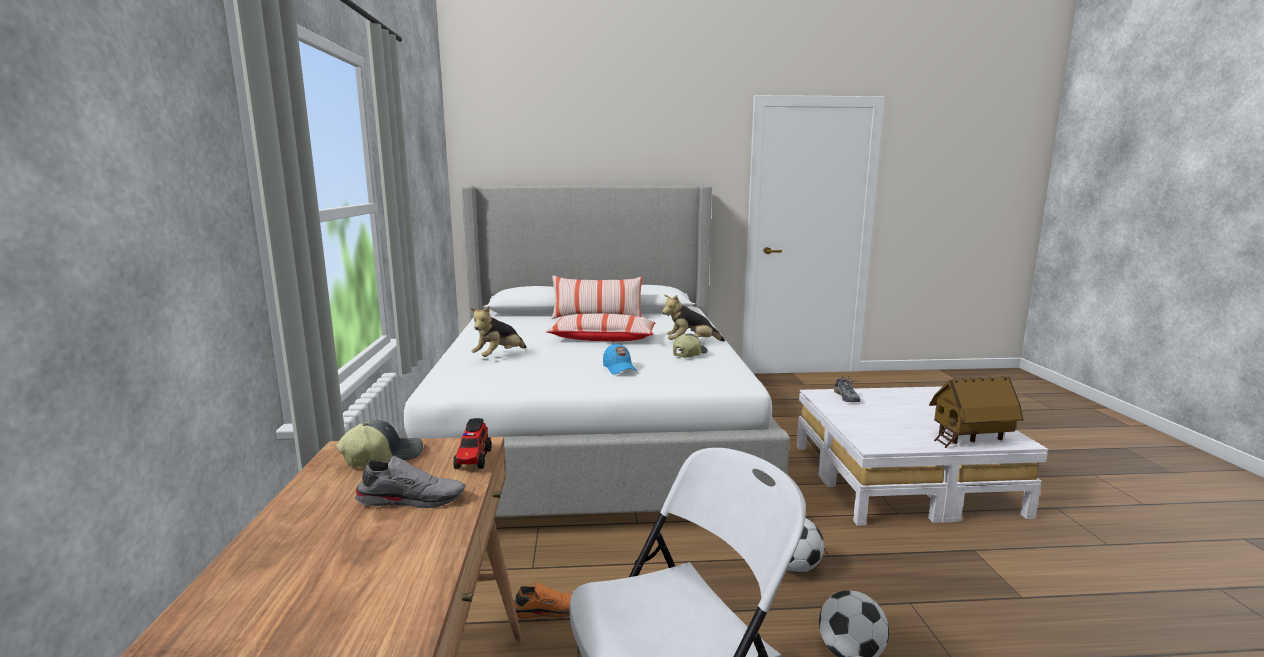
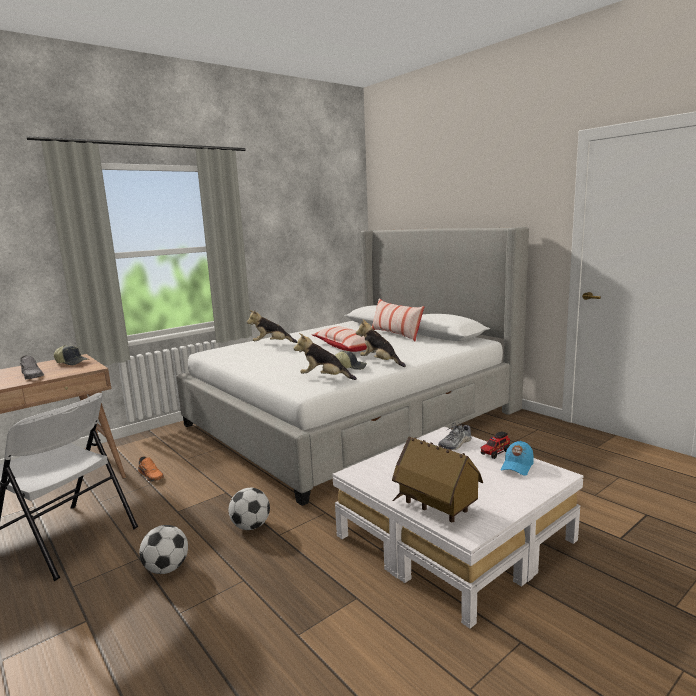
camera: 55 degrees right, 0 degrees up
toy truck [453,418,492,469] -> toy truck moved to [481,432,510,459]
blue cap [603,343,637,375] -> blue cap moved to [500,441,534,476]
none -> plush toy [294,333,357,380]

